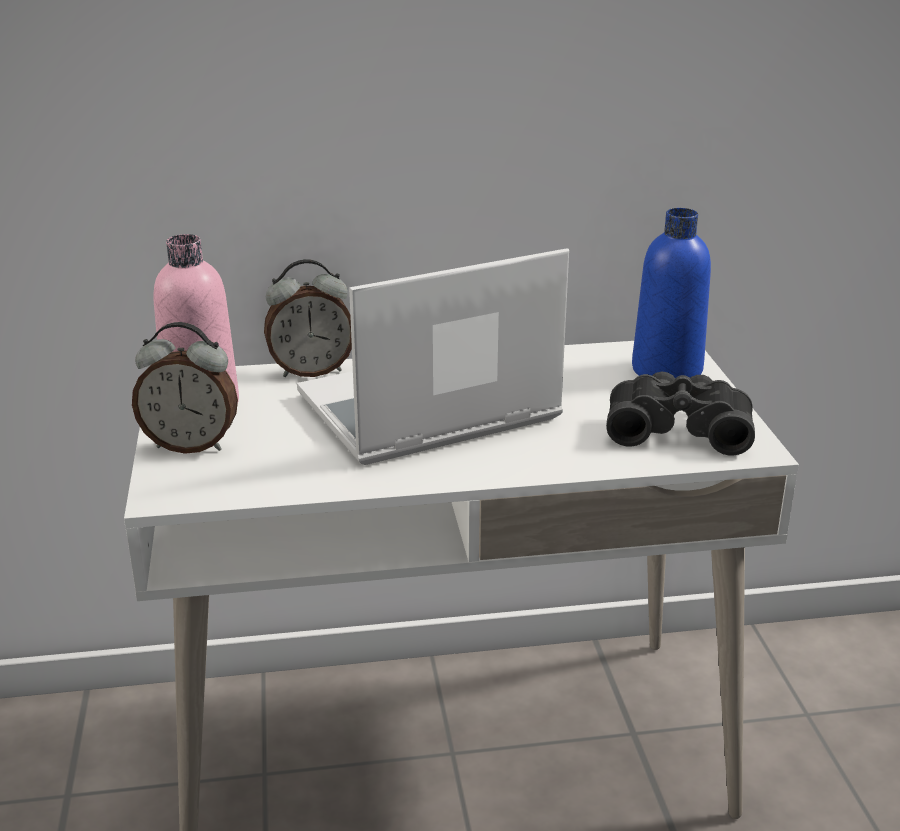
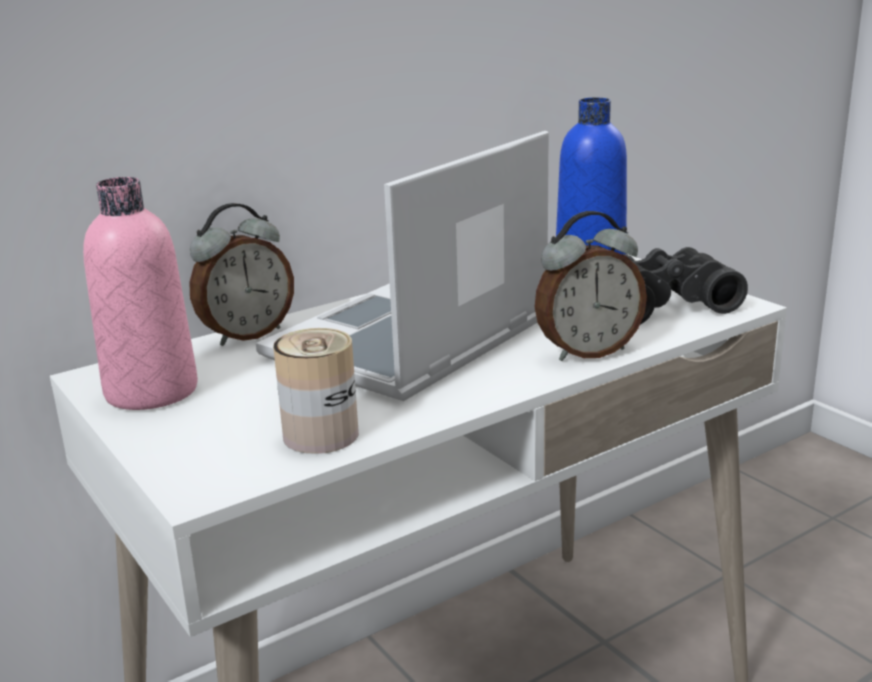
camera: 25 degrees left, 5 degrees down
alarm clock [132,322,238,454] -> alarm clock moved to [535,211,647,361]
none -> can [273,328,359,454]

